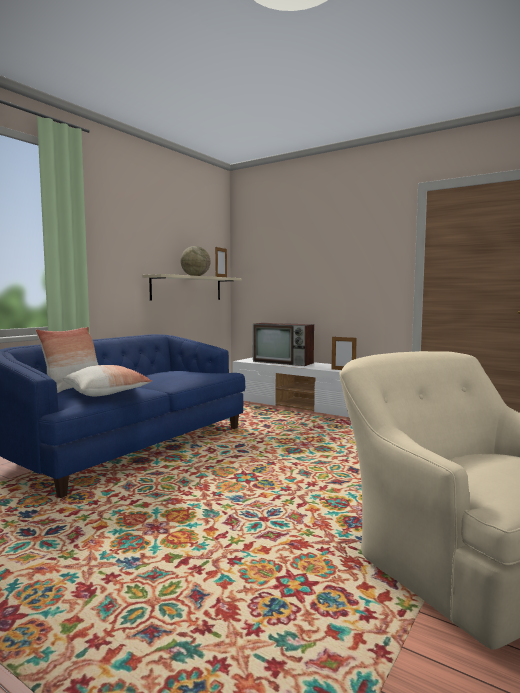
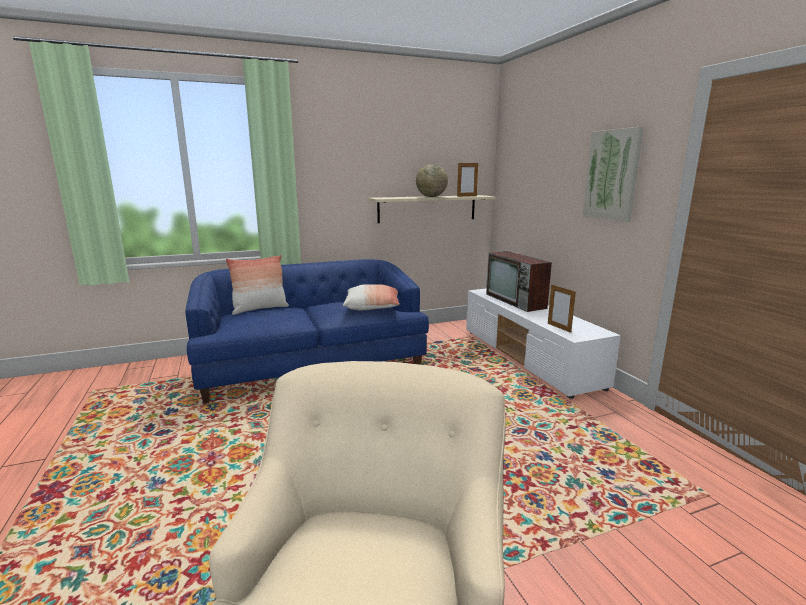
camera: 35 degrees right, 10 degrees up
pillow [62,365,153,397] -> pillow moved to [343,284,400,311]
none -> picture [583,127,644,222]

